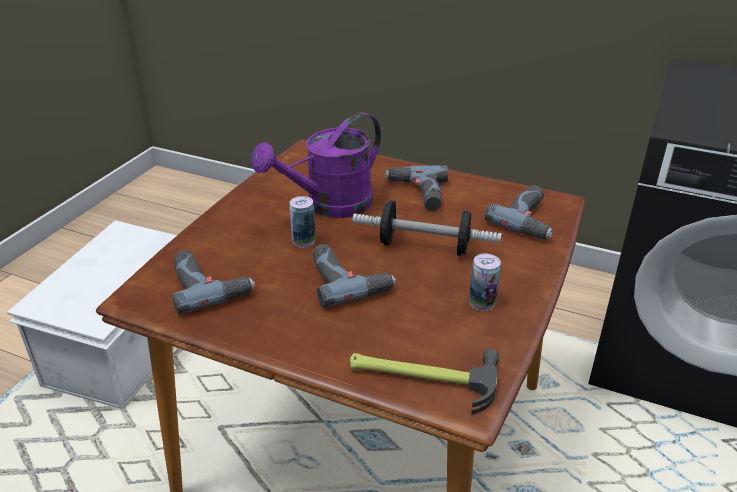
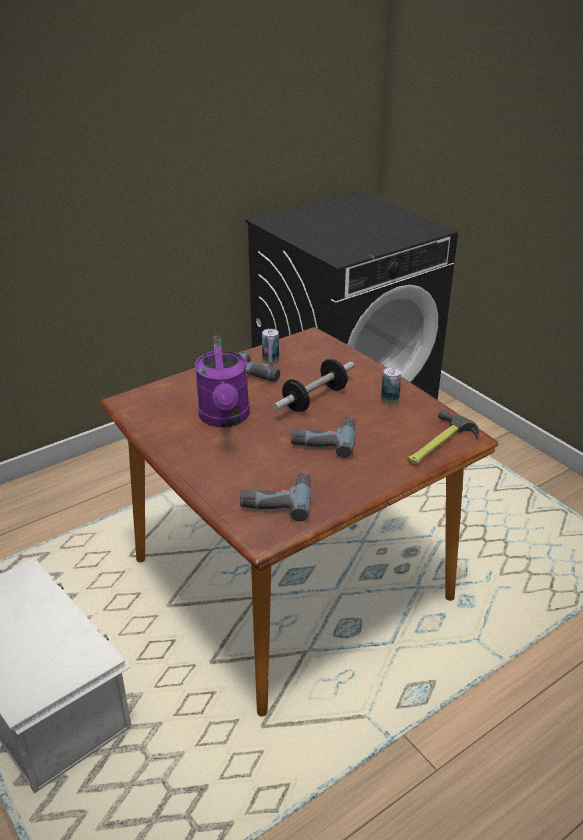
camera: 60 degrees left, 0 degrees up
can [289,196,316,248] -> can moved to [262,329,279,365]
power drill [485,186,553,240] -> none

